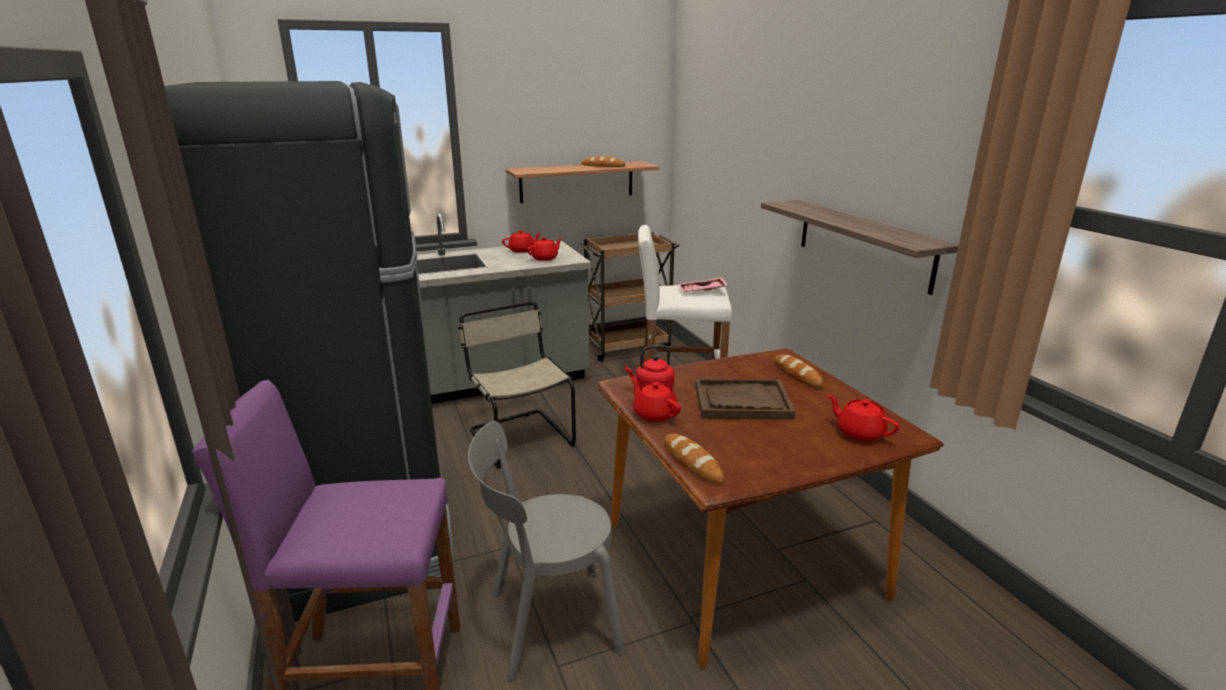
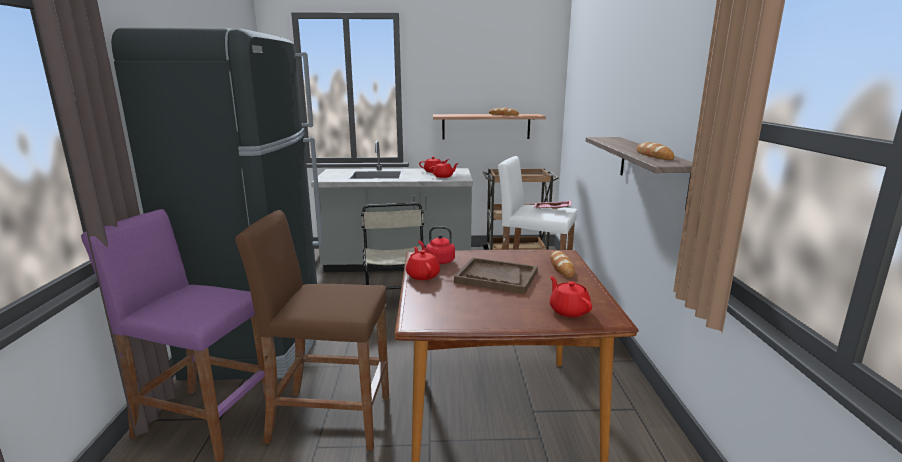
camera: 20 degrees right, 5 degrees down
grey chair [468,421,625,681] -> brown stool [235,210,389,451]
bread [665,434,724,484] -> bread moved to [636,142,674,160]

